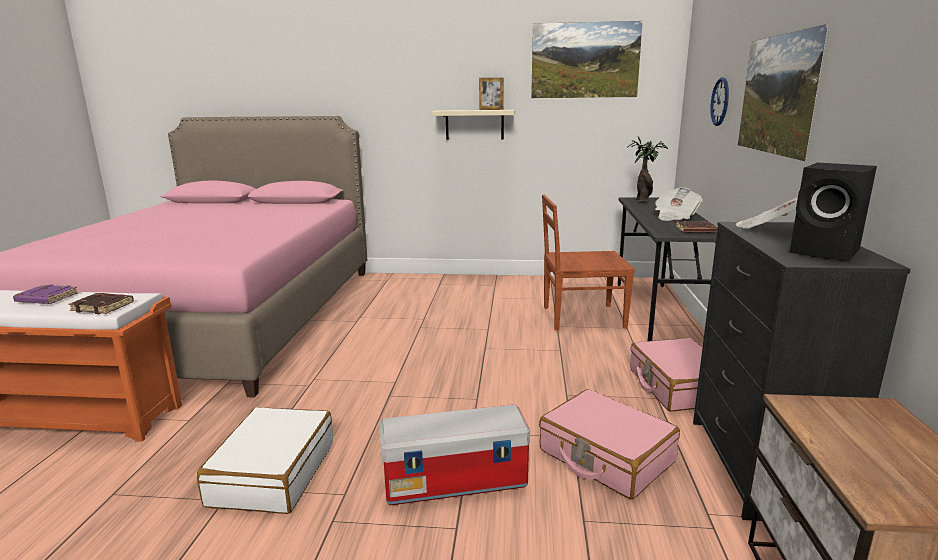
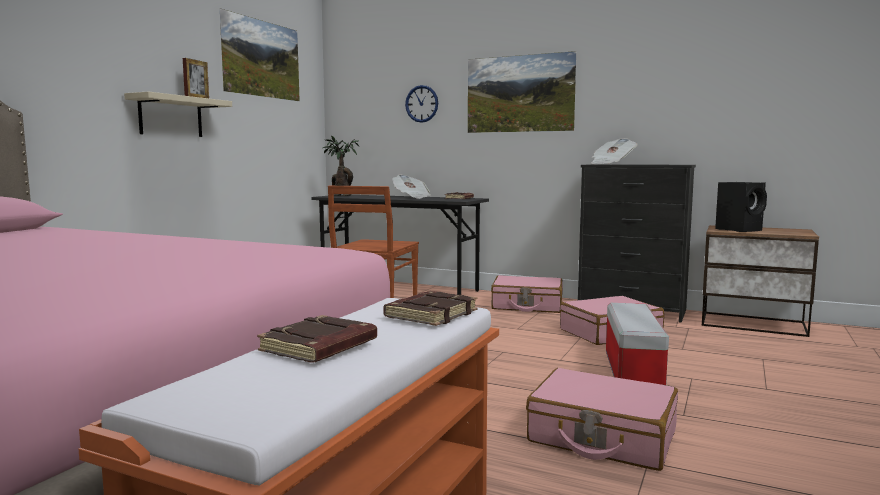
camera: 70 degrees left, 10 degrees down
purple book [13,285,78,304] -> brown book [257,315,377,362]
white suitcase [197,407,333,514] -> pink suitcase [526,368,678,471]
black speaker [790,162,877,261] -> black speaker moved to [715,182,767,232]

